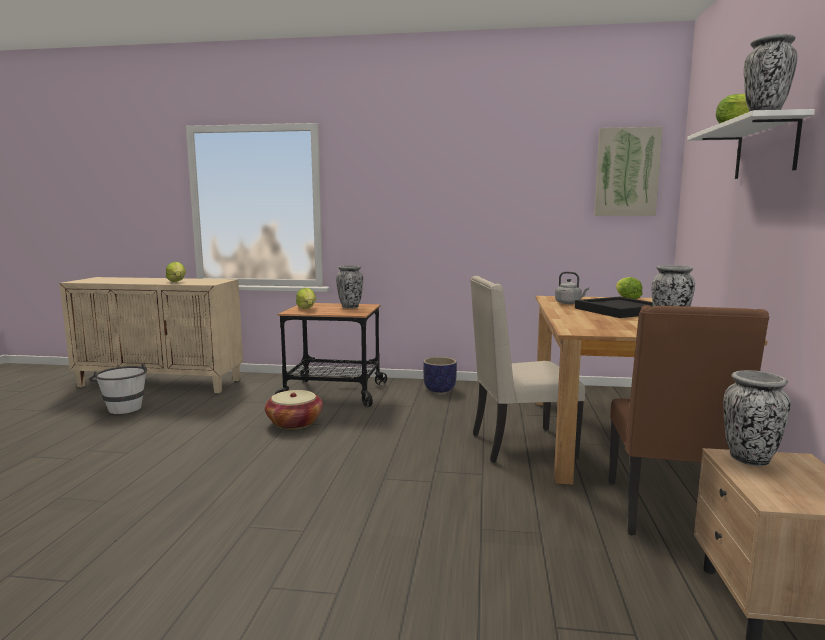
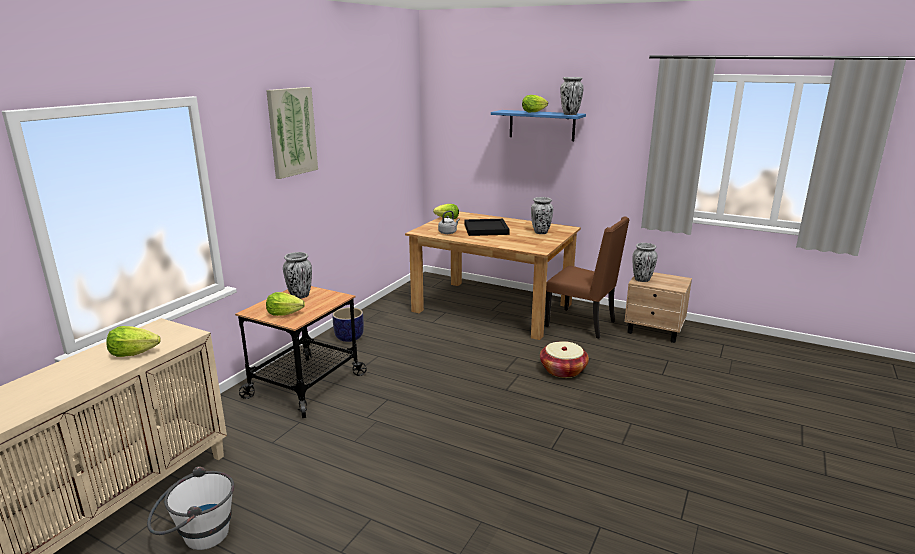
camera: 70 degrees left, 10 degrees up
basket [265,390,323,429] -> basket moved to [540,341,589,378]
beige chair [470,276,585,463] -> none
picture [594,127,663,216] -> picture moved to [266,87,318,179]
white shelf [687,109,815,179] -> blue shelf [491,110,586,141]

